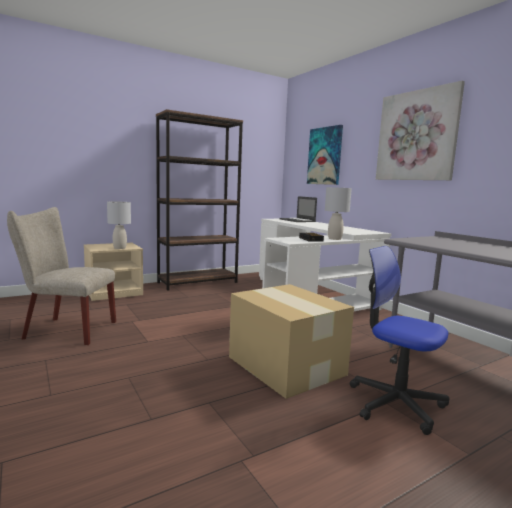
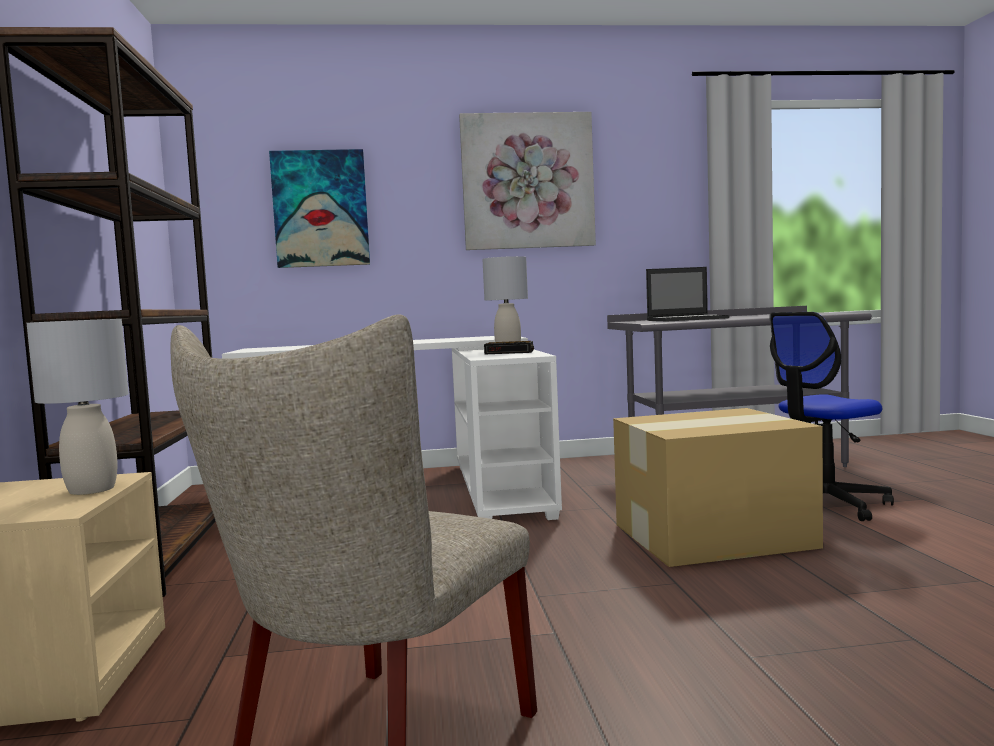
camera: 65 degrees left, 5 degrees down
laptop [280,196,317,222] -> laptop moved to [646,267,729,321]

